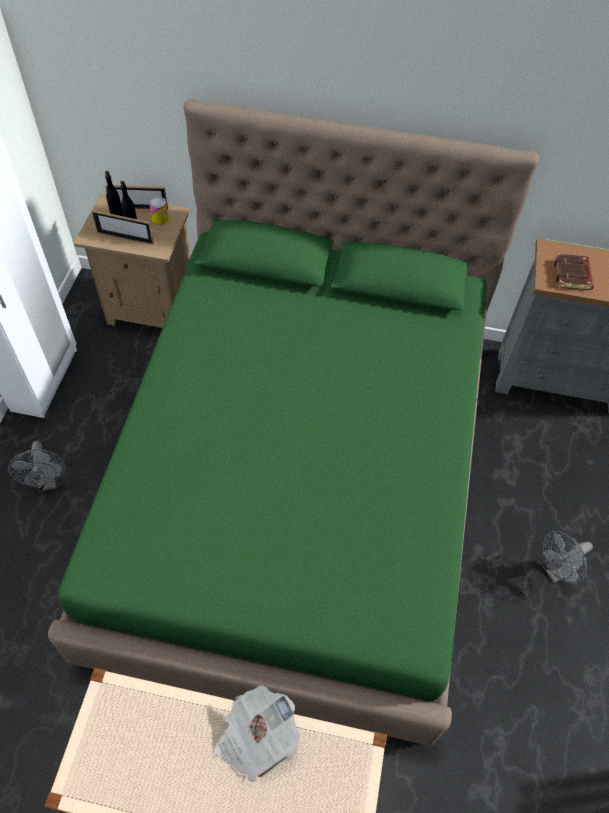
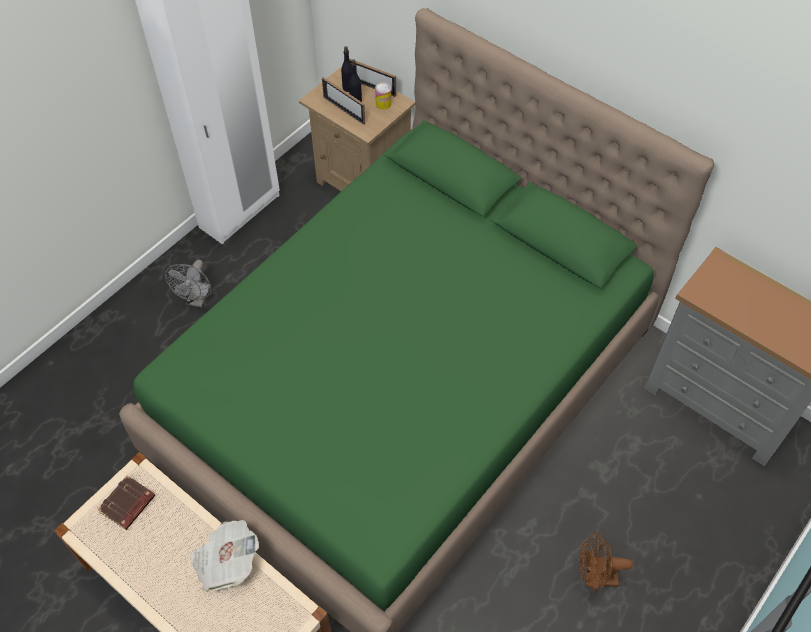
camera: 30 degrees right, 0 degrees up
grey fan [543,531,593,585] -> brown fan [579,532,633,592]
brown book [554,254,594,290] -> brown book moved to [97,475,155,530]

